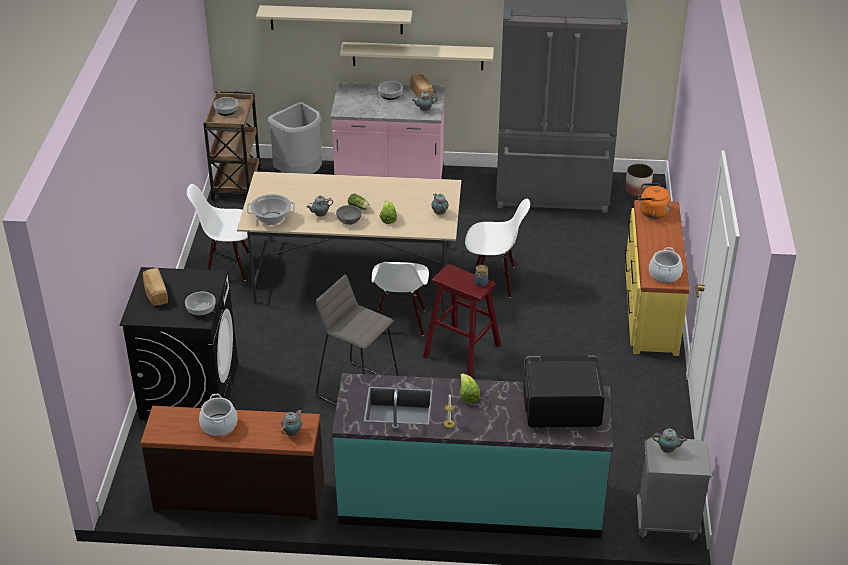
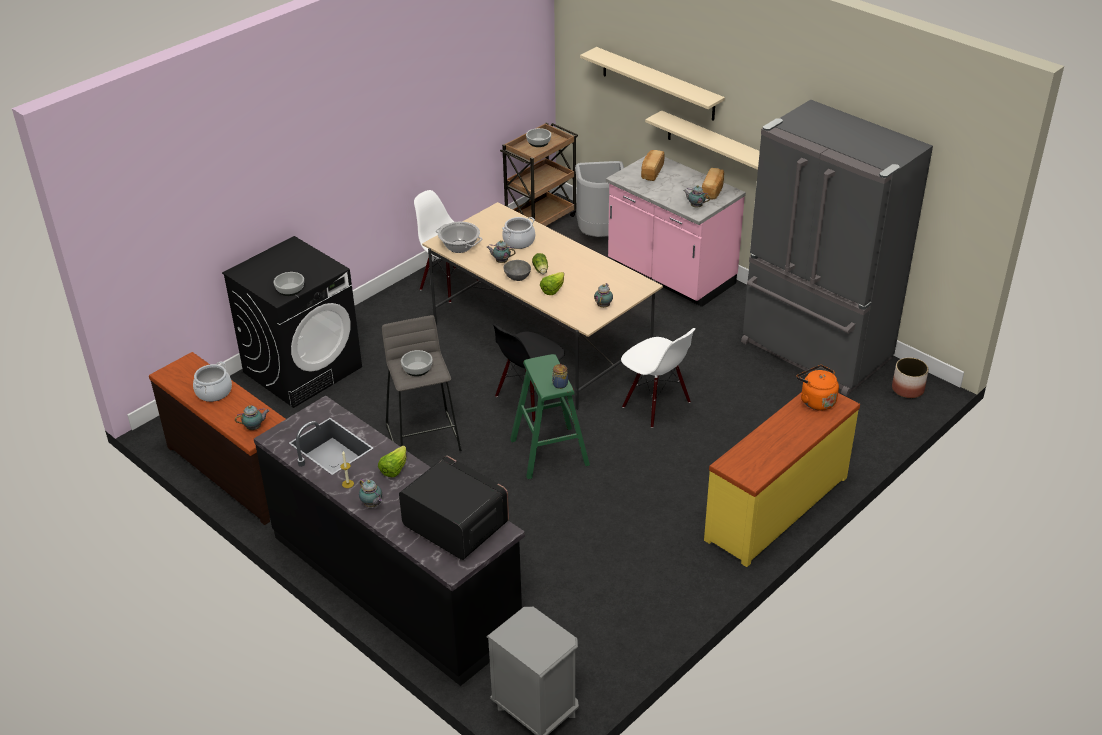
camera: 40 degrees right, 0 degrees up
bread [143,268,168,306] -> bread moved to [641,150,665,181]
turquoise counter [332,373,613,539] -> black counter [254,395,525,686]
white chair [371,262,429,336] -> black chair [493,324,565,422]
bowl [378,81,403,100] -> bowl moved to [401,350,432,376]
red stool [423,264,501,377] -> green stool [510,354,590,479]
cooking pot [649,247,683,283] -> cooking pot moved to [502,217,535,249]
teapot [652,429,687,453] -> teapot moved to [359,479,382,507]

